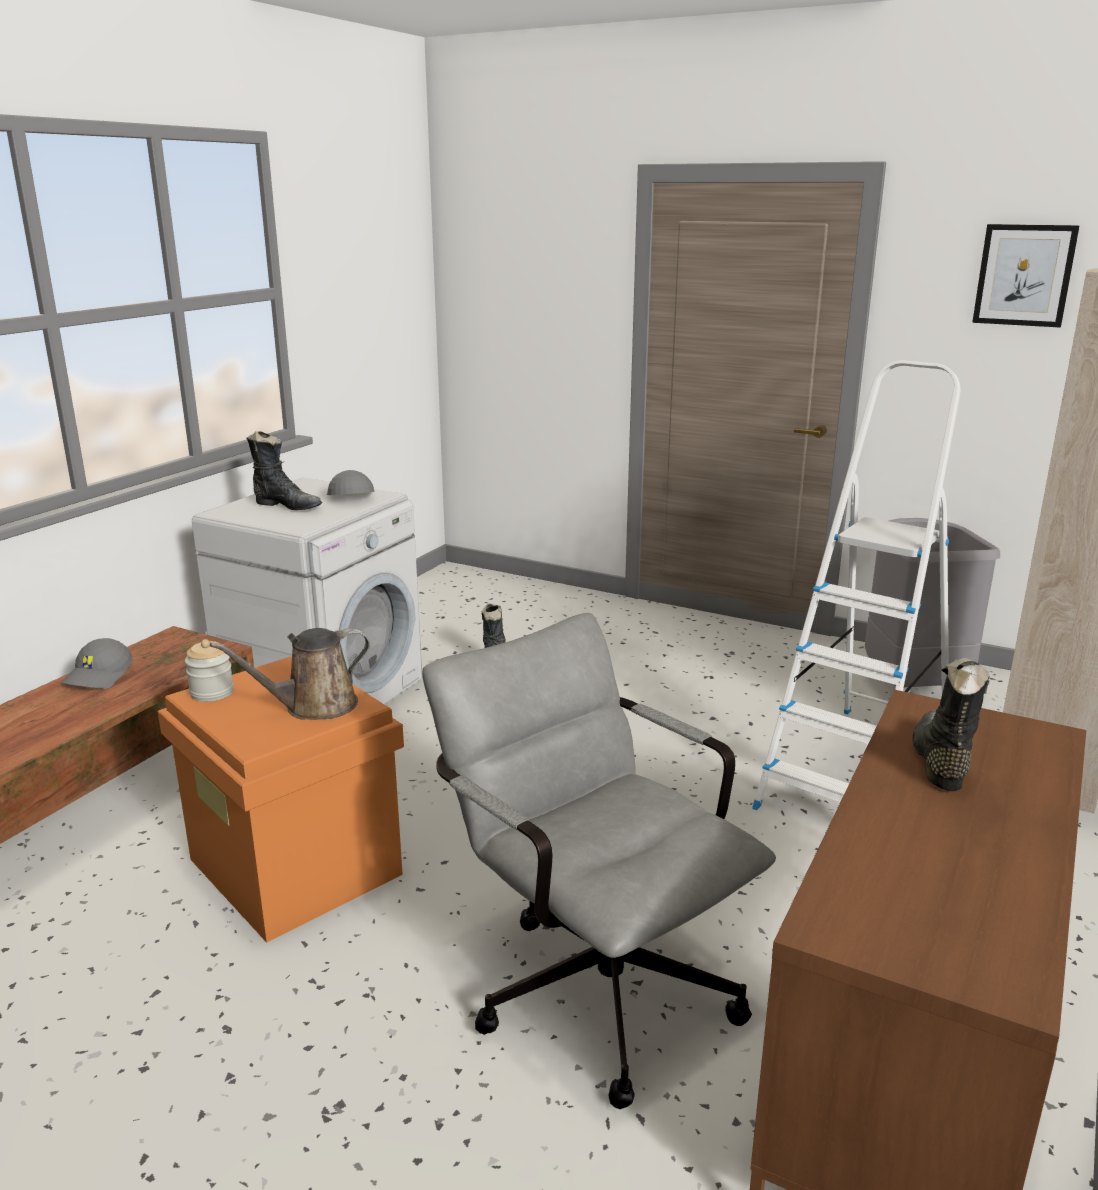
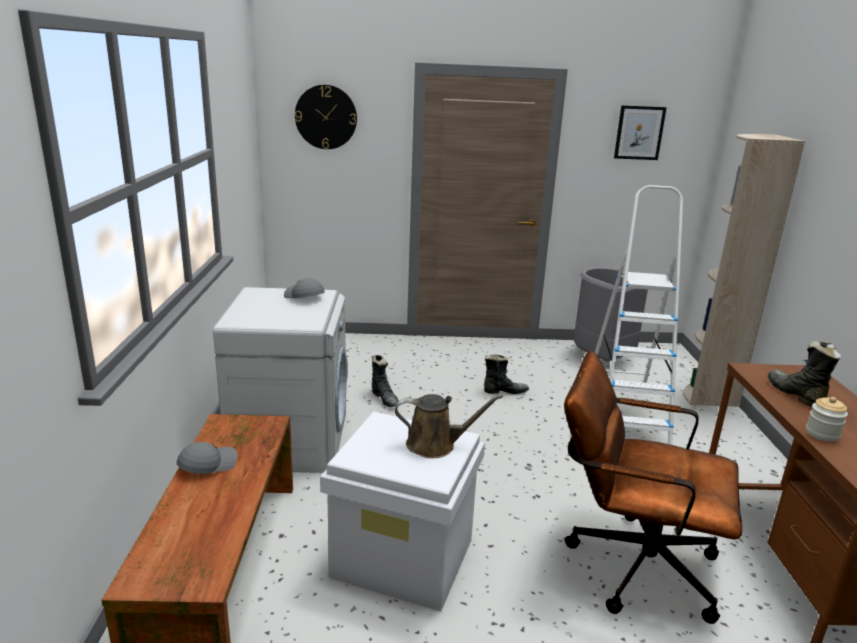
camera: 30 degrees left, 0 degrees up
grey cap [61,638,132,689] -> grey cap turned 120 degrees counterclockwise [177,442,238,474]
orange storage box [158,656,404,943] -> white storage box [320,412,485,612]
jar [185,639,234,702] -> jar moved to [806,397,848,442]
brown watering can [210,628,370,719] -> brown watering can turned 120 degrees counterclockwise [395,394,503,458]
black boot [247,431,322,510] -> black boot moved to [484,354,529,394]
grey office chair [422,613,776,1109] -> brown office chair [564,350,742,624]
none -> wall clock [295,85,357,149]

